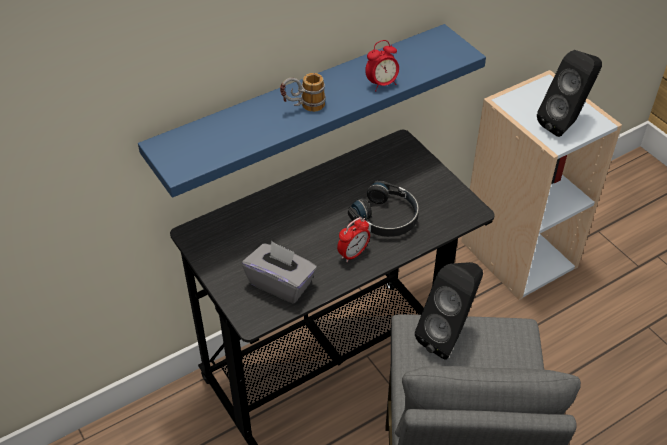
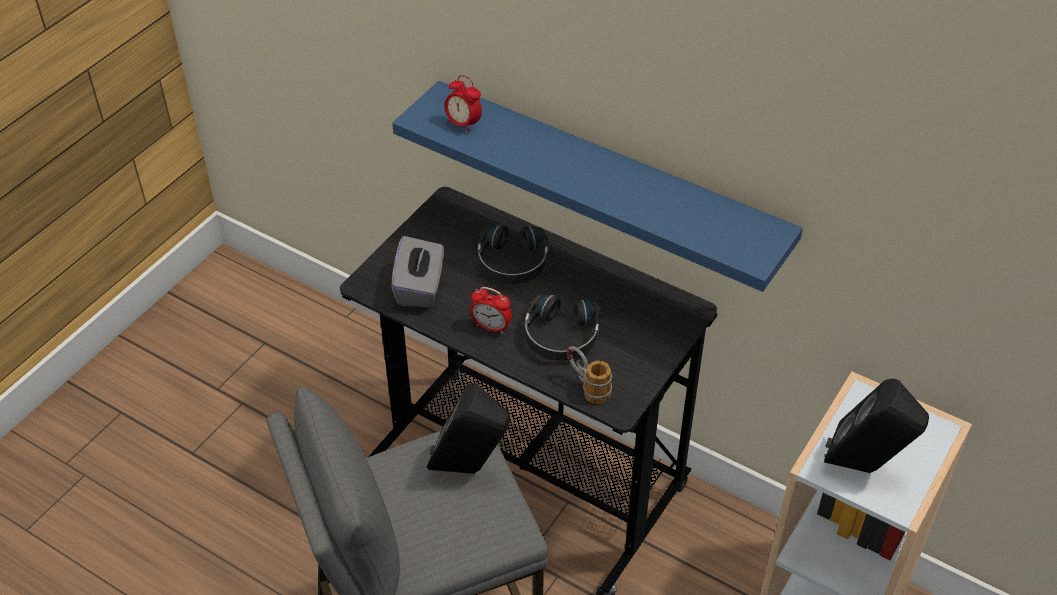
camera: 65 degrees right, 0 degrees up
mug [280,73,326,112] -> mug moved to [567,346,612,404]
alarm clock [365,40,399,91] -> alarm clock moved to [445,75,482,134]
none -> black headphones [478,225,549,284]

